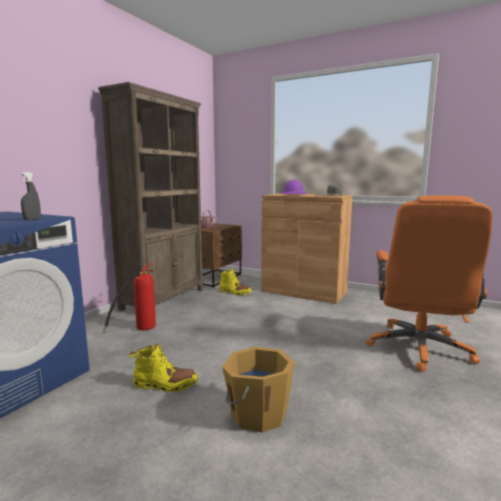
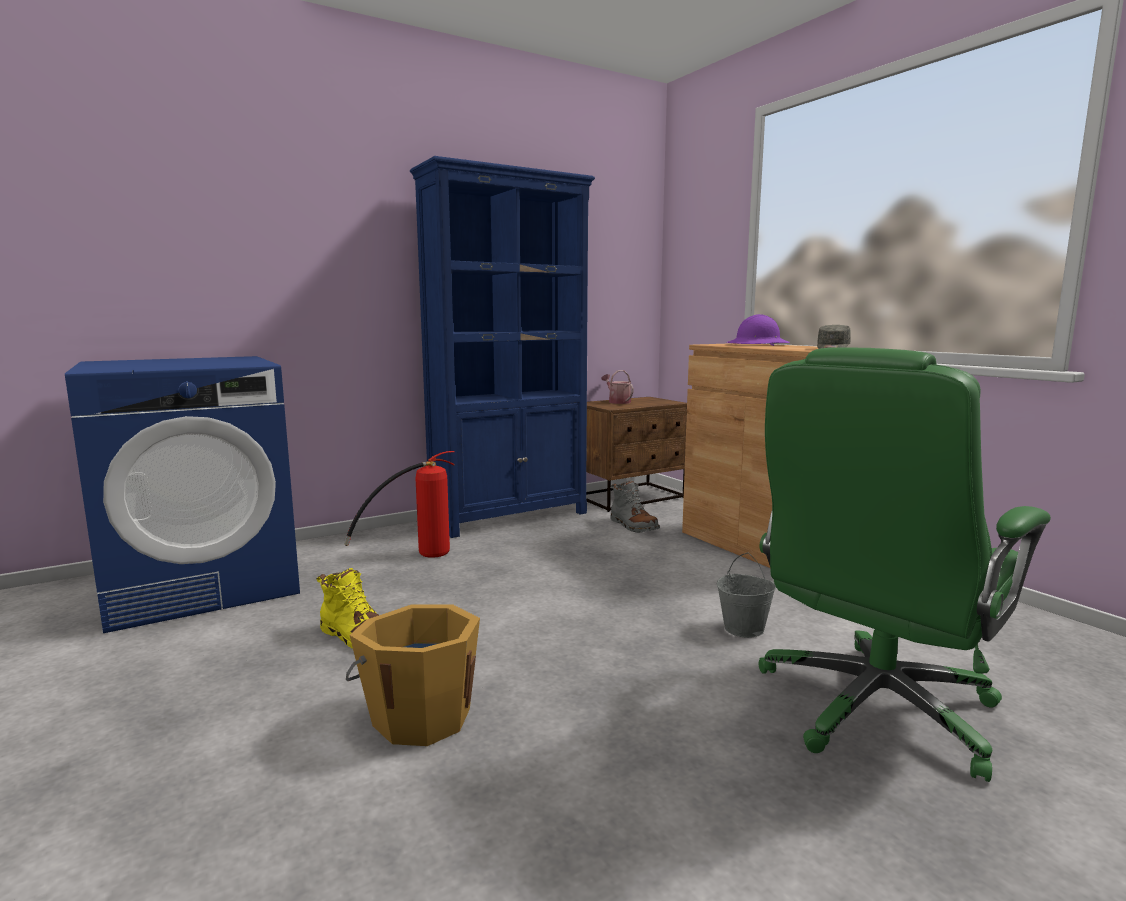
camera: 30 degrees right, 0 degrees up
grey spray bottle [19,172,41,220] -> none
brown bookcase [98,82,203,311] -> blue bookcase [410,156,595,538]
yellow boot [218,268,252,295] -> grey boot [610,480,660,533]
orange office chair [365,195,492,372] -> green office chair [759,347,1051,782]
none -> grey bucket [717,553,776,638]

